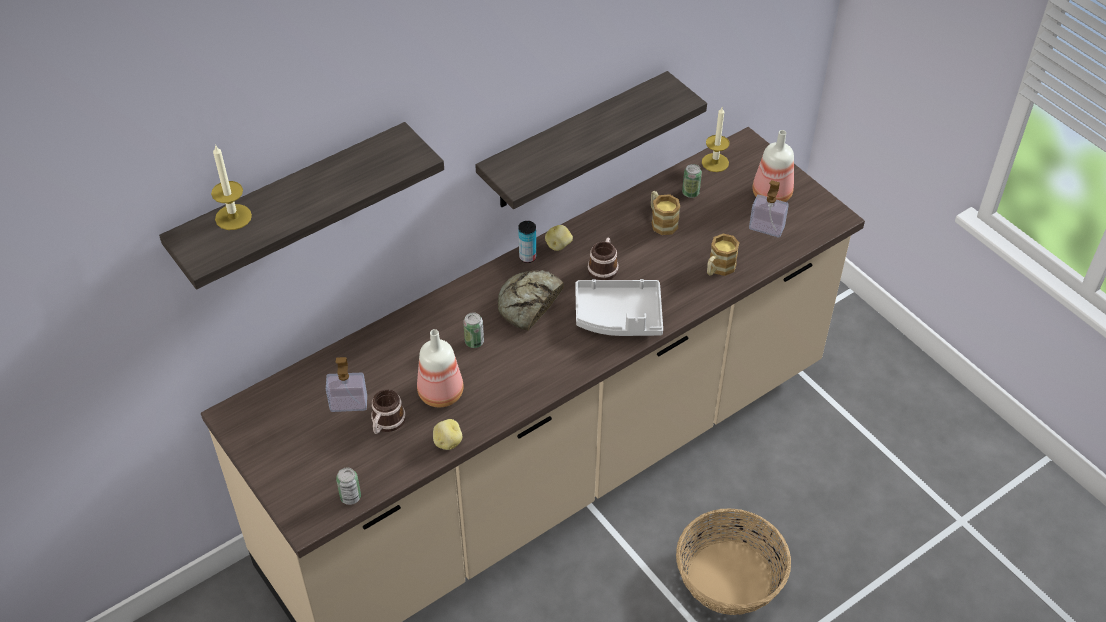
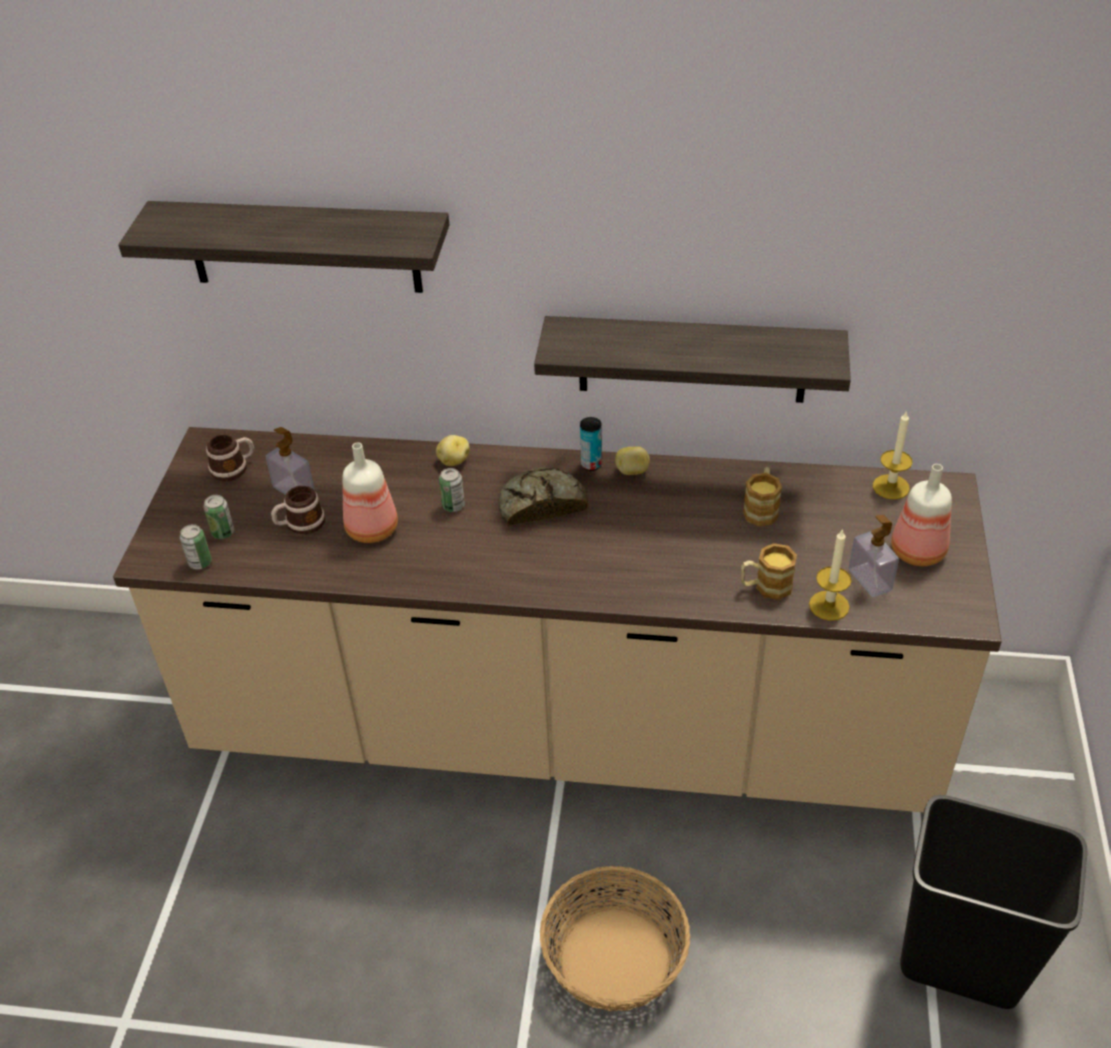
camera: 45 degrees right, 5 degrees down
candle [211,144,252,230] -> candle moved to [809,529,851,621]
potato [433,419,462,450] -> potato moved to [436,435,470,466]
grey tray [575,279,663,336] -> none
mug [587,238,619,280] -> mug moved to [206,434,254,482]
can [682,164,702,198] -> can moved to [204,495,234,539]
none -> black trash can [900,795,1087,1009]

